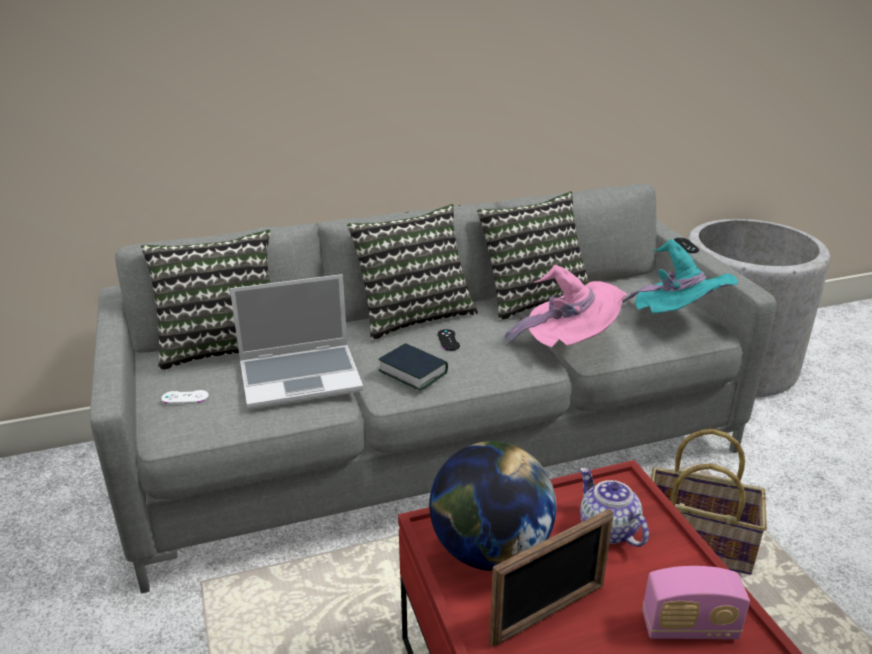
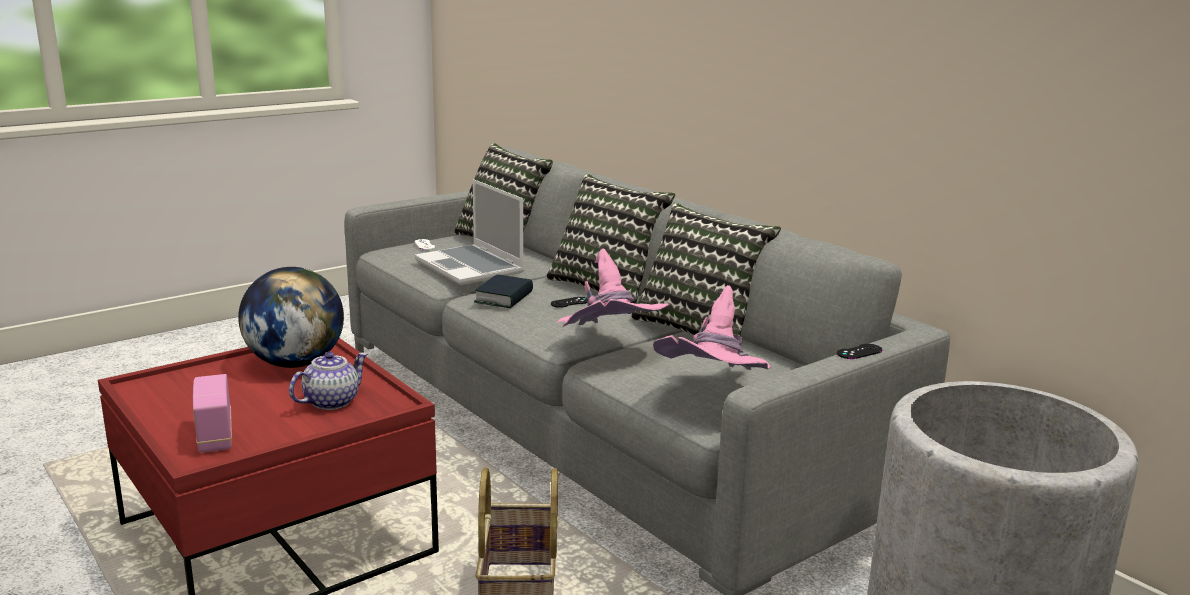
camera: 70 degrees right, 10 degrees down
picture frame [489,508,614,647] -> none
turquoise hat [622,239,738,313] -> pink hat [653,285,770,370]

